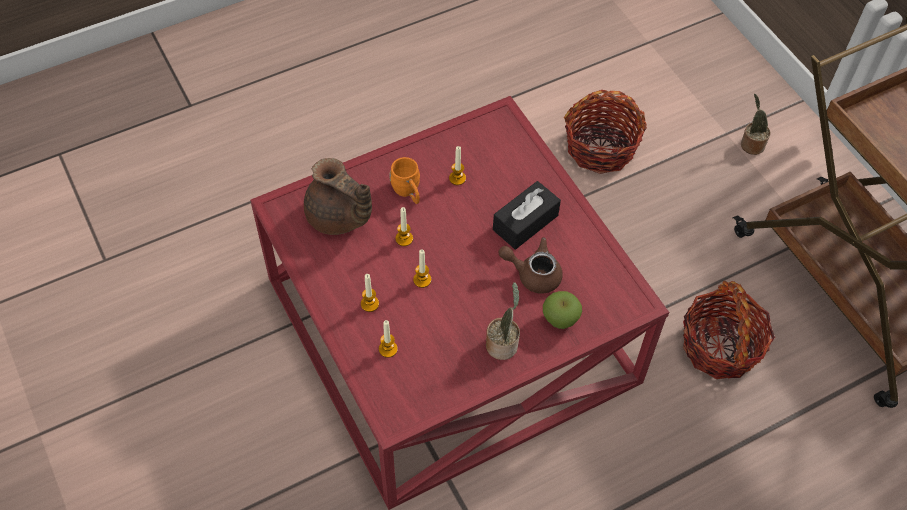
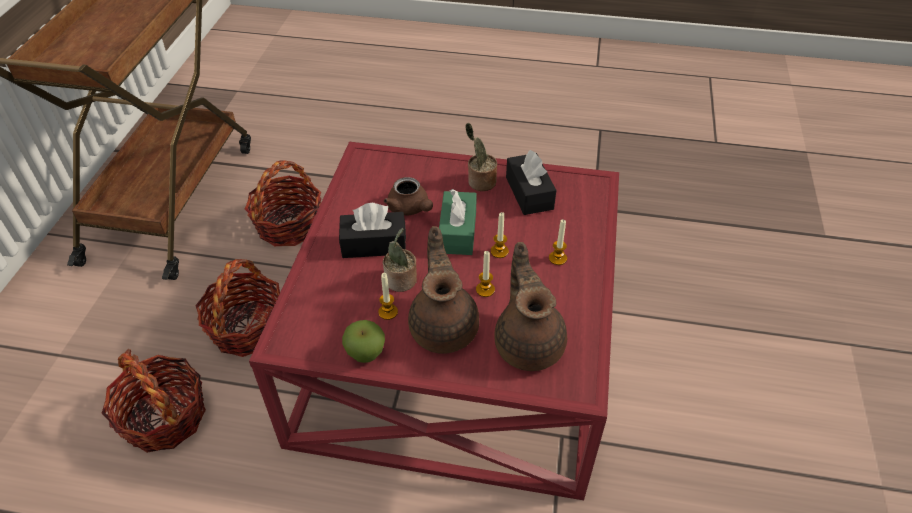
camera: 140 degrees left, 10 degrees down
candle [379,320,398,358] -> none
orange mug [389,157,420,204] -> brown teapot [408,226,479,354]
apple [543,291,582,329] -> apple moved to [342,320,385,363]
potted plant [741,94,770,155] -> potted plant moved to [383,228,417,292]
none -> basket [195,259,280,357]
none -> green tissue box [439,189,477,255]
none -> black tissue box [506,150,556,215]

